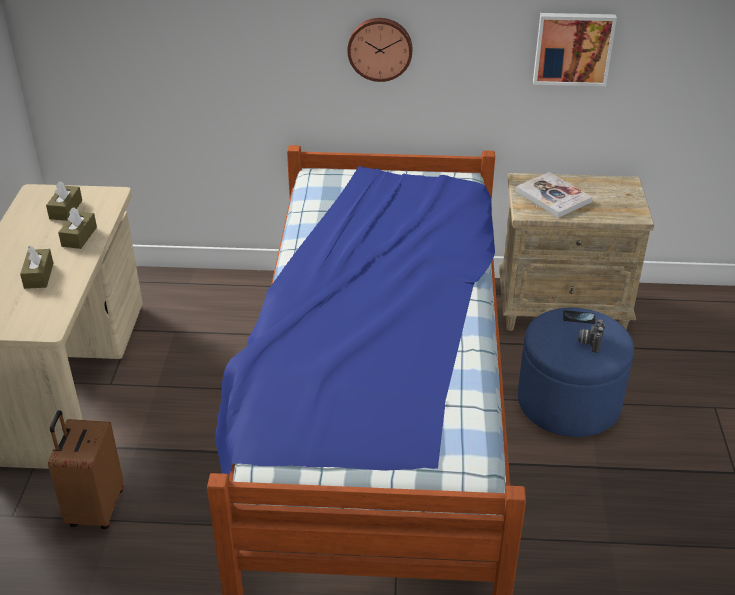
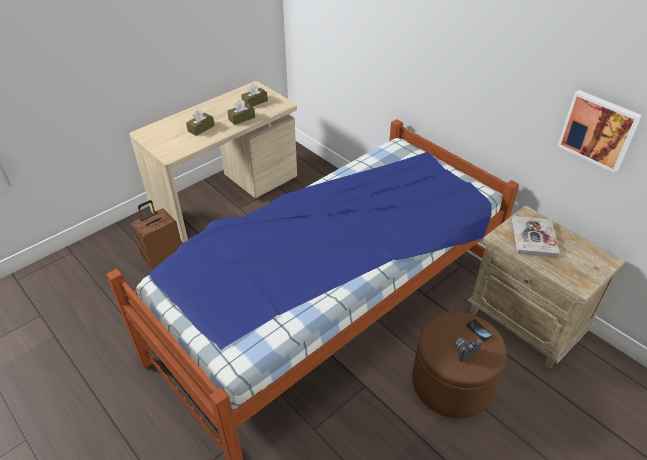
camera: 45 degrees right, 5 degrees up
wall clock [347,18,412,82] -> none
blue ottoman [518,308,634,437] -> brown ottoman [412,312,507,419]

